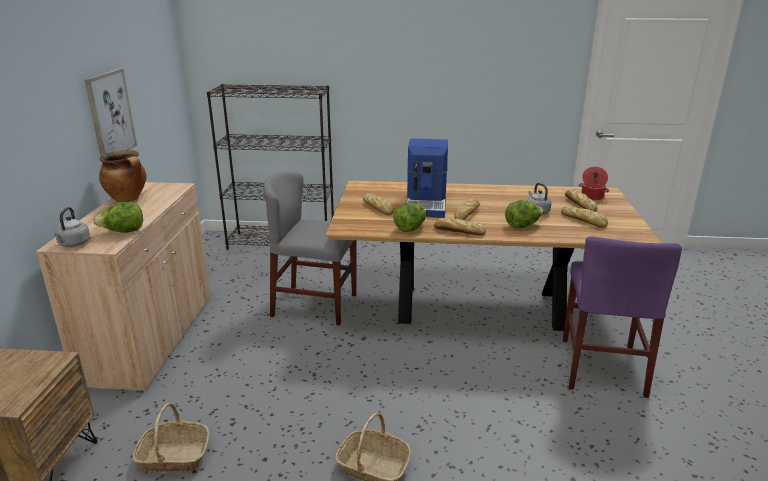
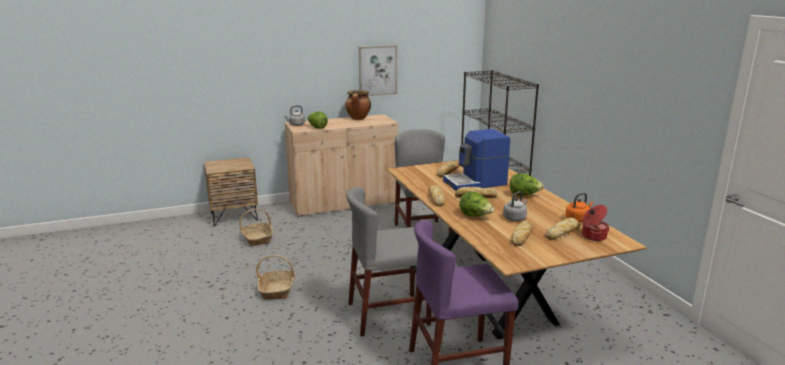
camera: 65 degrees right, 5 degrees down
lettuce [393,203,426,232] -> lettuce moved to [510,173,544,196]
none -> grey chair [346,187,432,336]
none -> orange kettle [565,193,593,222]

